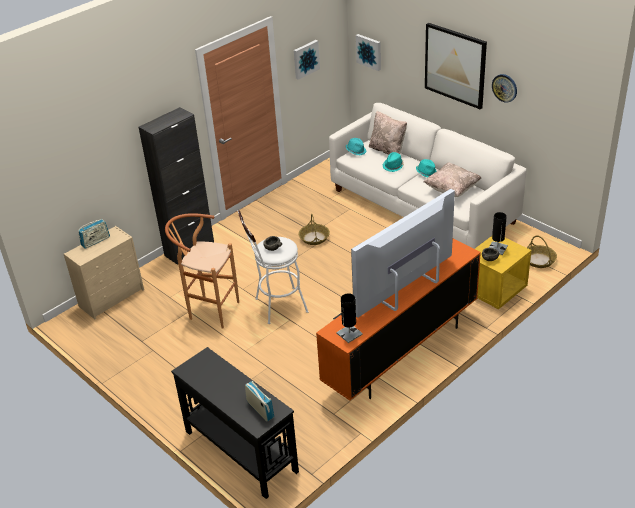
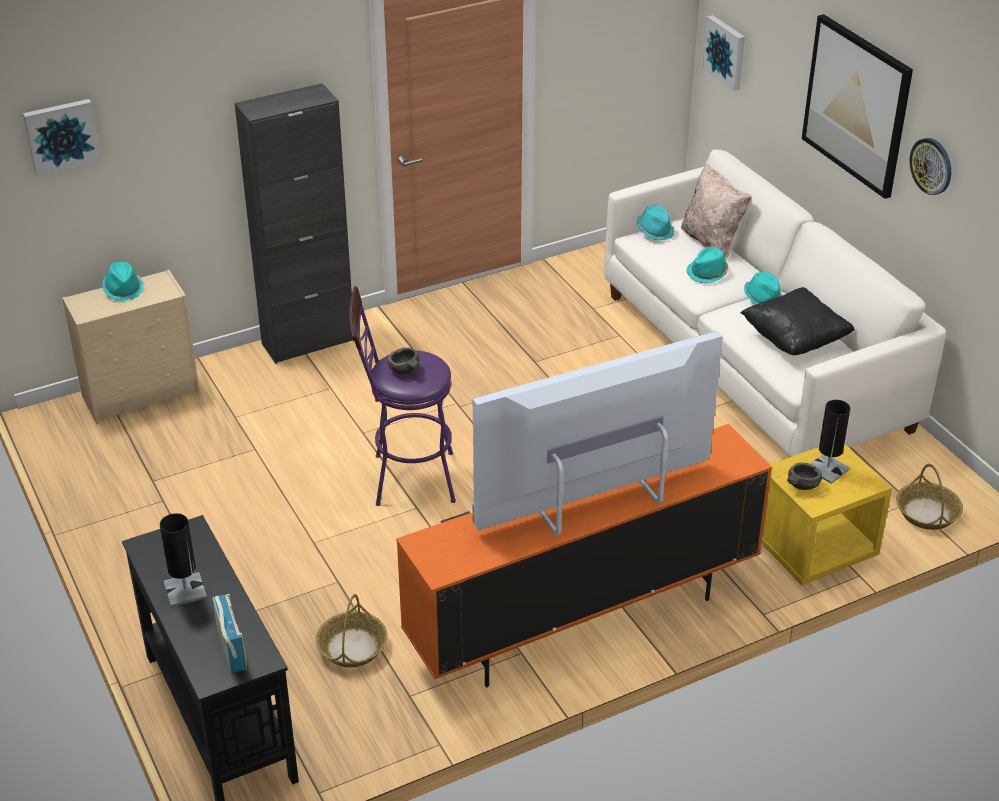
camera: 15 degrees right, 0 degrees up
radio [78,219,110,249] -> turquoise hat [102,262,144,301]
brown stool [165,213,239,329] -> none
white stool [237,210,309,324] -> purple stool [349,286,456,506]
picture [294,40,320,80] -> picture moved to [23,99,101,176]
basket [299,214,330,245] -> basket moved to [316,594,388,667]
black table lamp [336,293,363,343] -> black table lamp moved to [160,513,207,607]
beige pillow [423,163,481,197] -> black pillow [741,287,855,355]

